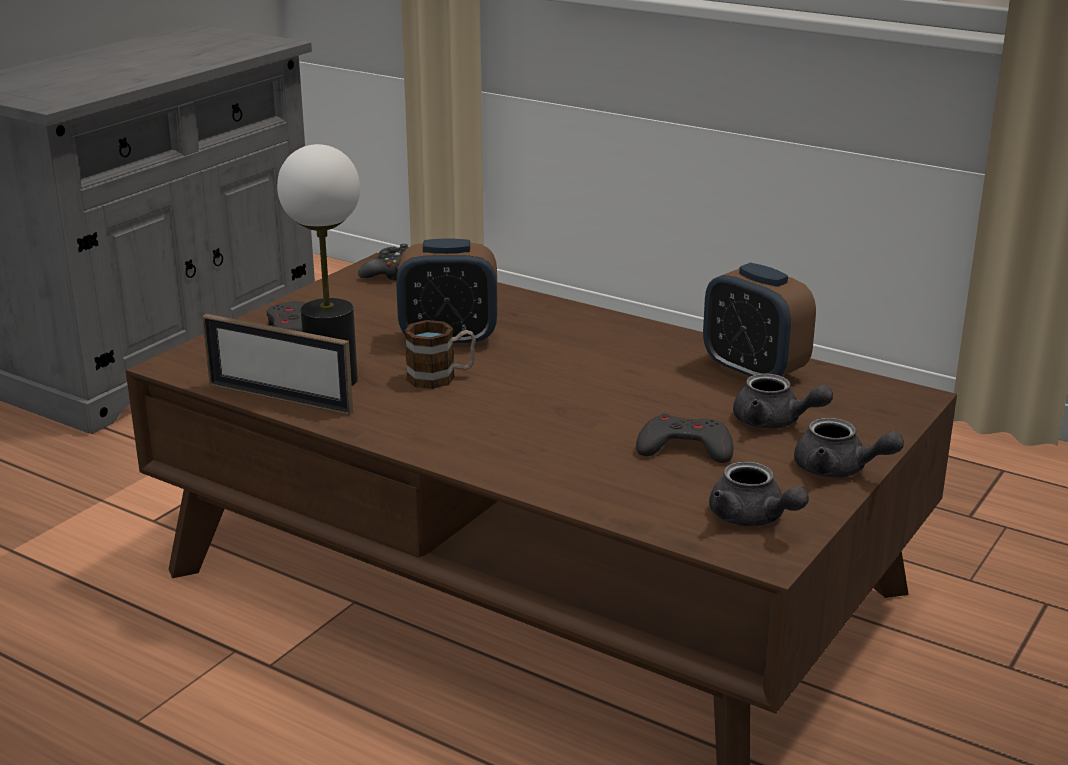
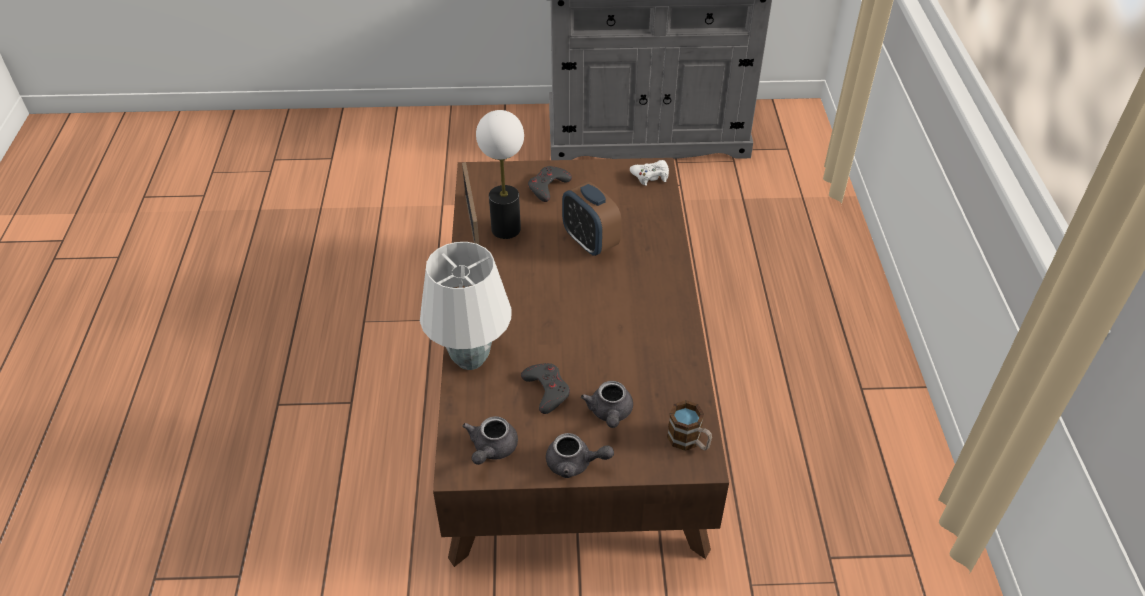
camera: 55 degrees right, 20 degrees up
black game controller [358,244,409,281] -> white game controller [630,160,669,186]
mug [405,320,476,389] -> mug moved to [667,400,712,451]
alarm clock [703,263,816,379] -> none
grey teapot [794,418,904,478] -> grey teapot turned 75 degrees counterclockwise [546,433,614,478]
none -> white table lamp [420,242,511,370]

